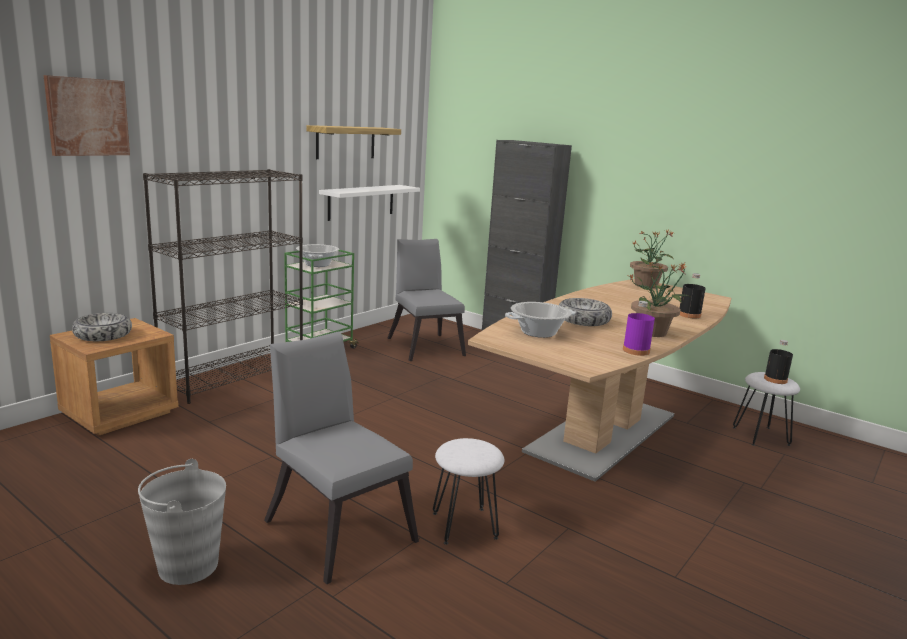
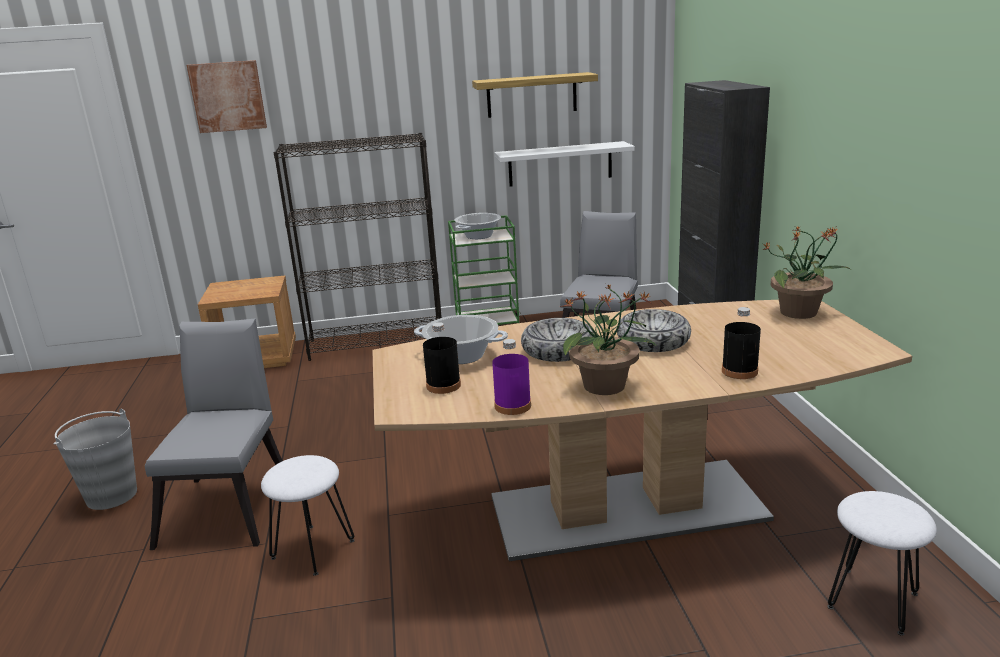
camera: 45 degrees right, 5 degrees up
bowl [72,313,132,341] -> bowl moved to [617,309,691,352]
black bottle [764,340,793,384] -> black bottle moved to [423,322,461,394]

